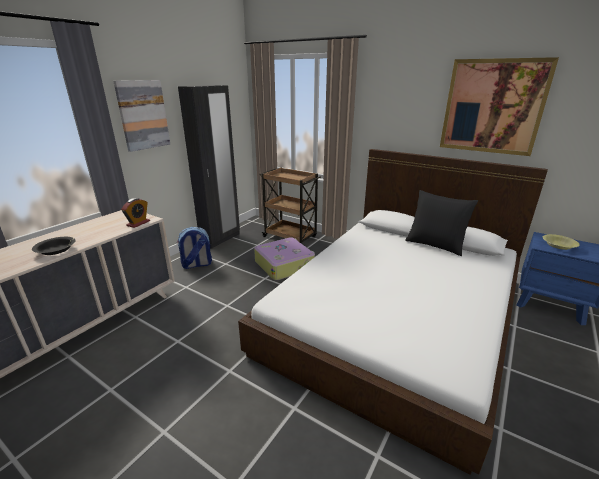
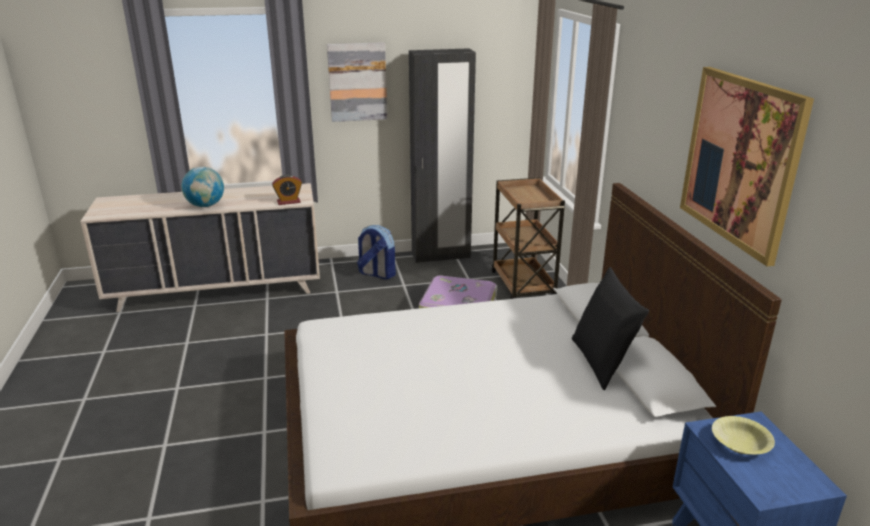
camera: 45 degrees right, 0 degrees up
black bowl [32,237,76,255] -> globe [181,167,224,207]

